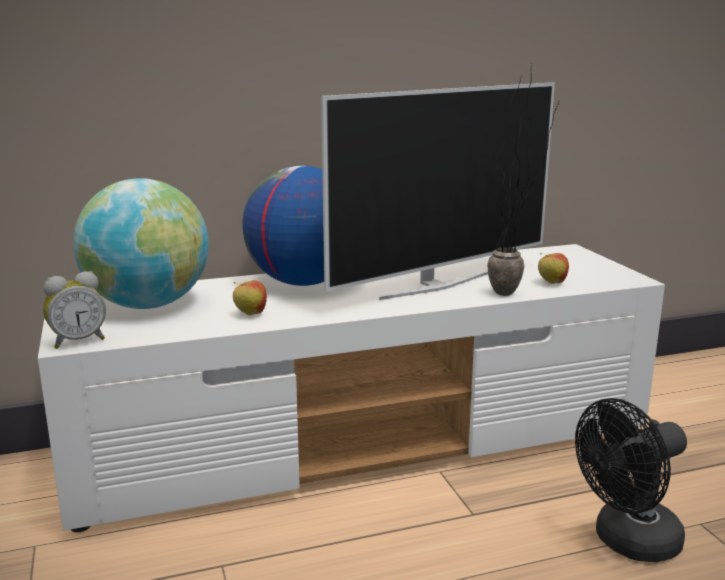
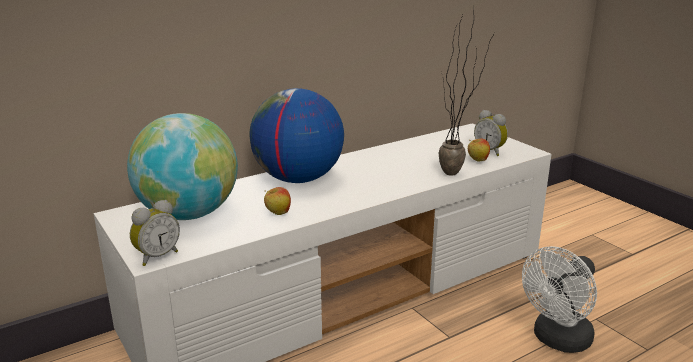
camera: 15 degrees left, 5 degrees up
television [321,82,555,300] -> none
black fan [575,398,687,562] -> white fan [522,246,597,353]
none -> alarm clock [474,110,508,156]

